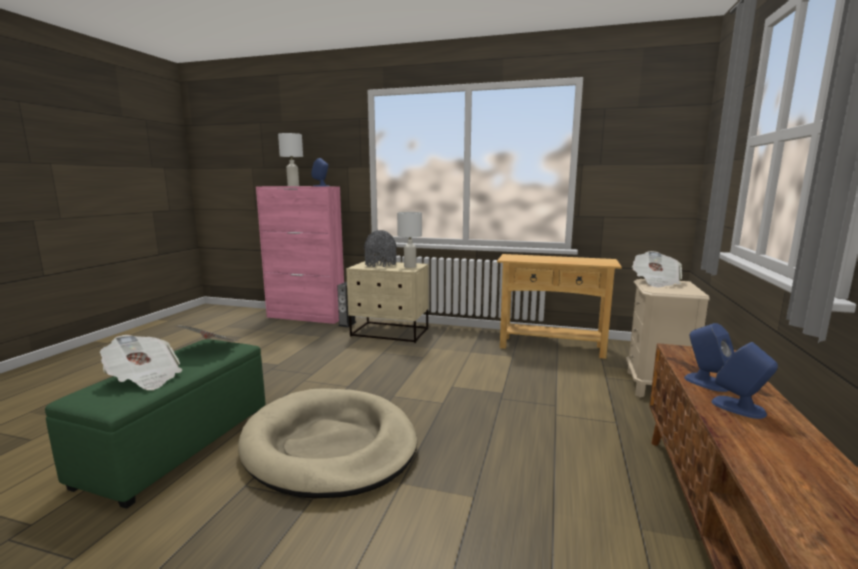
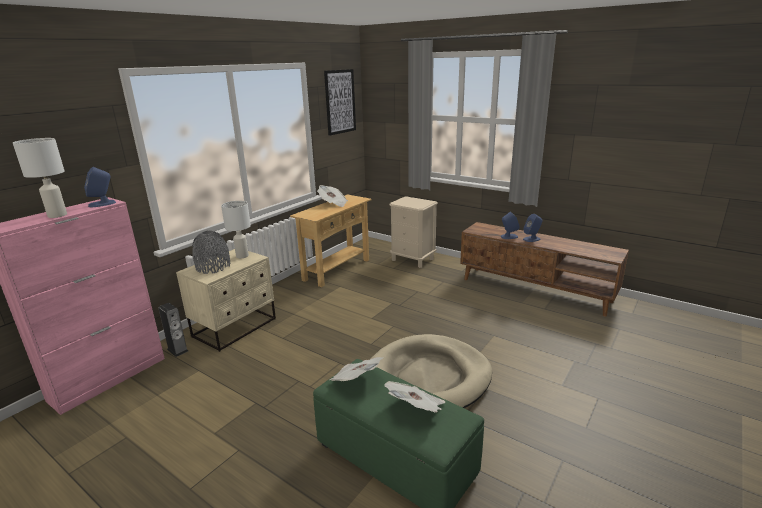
camera: 70 degrees left, 10 degrees up
newspaper [632,251,682,287] -> newspaper moved to [317,185,348,207]
none -> picture [324,69,356,136]

